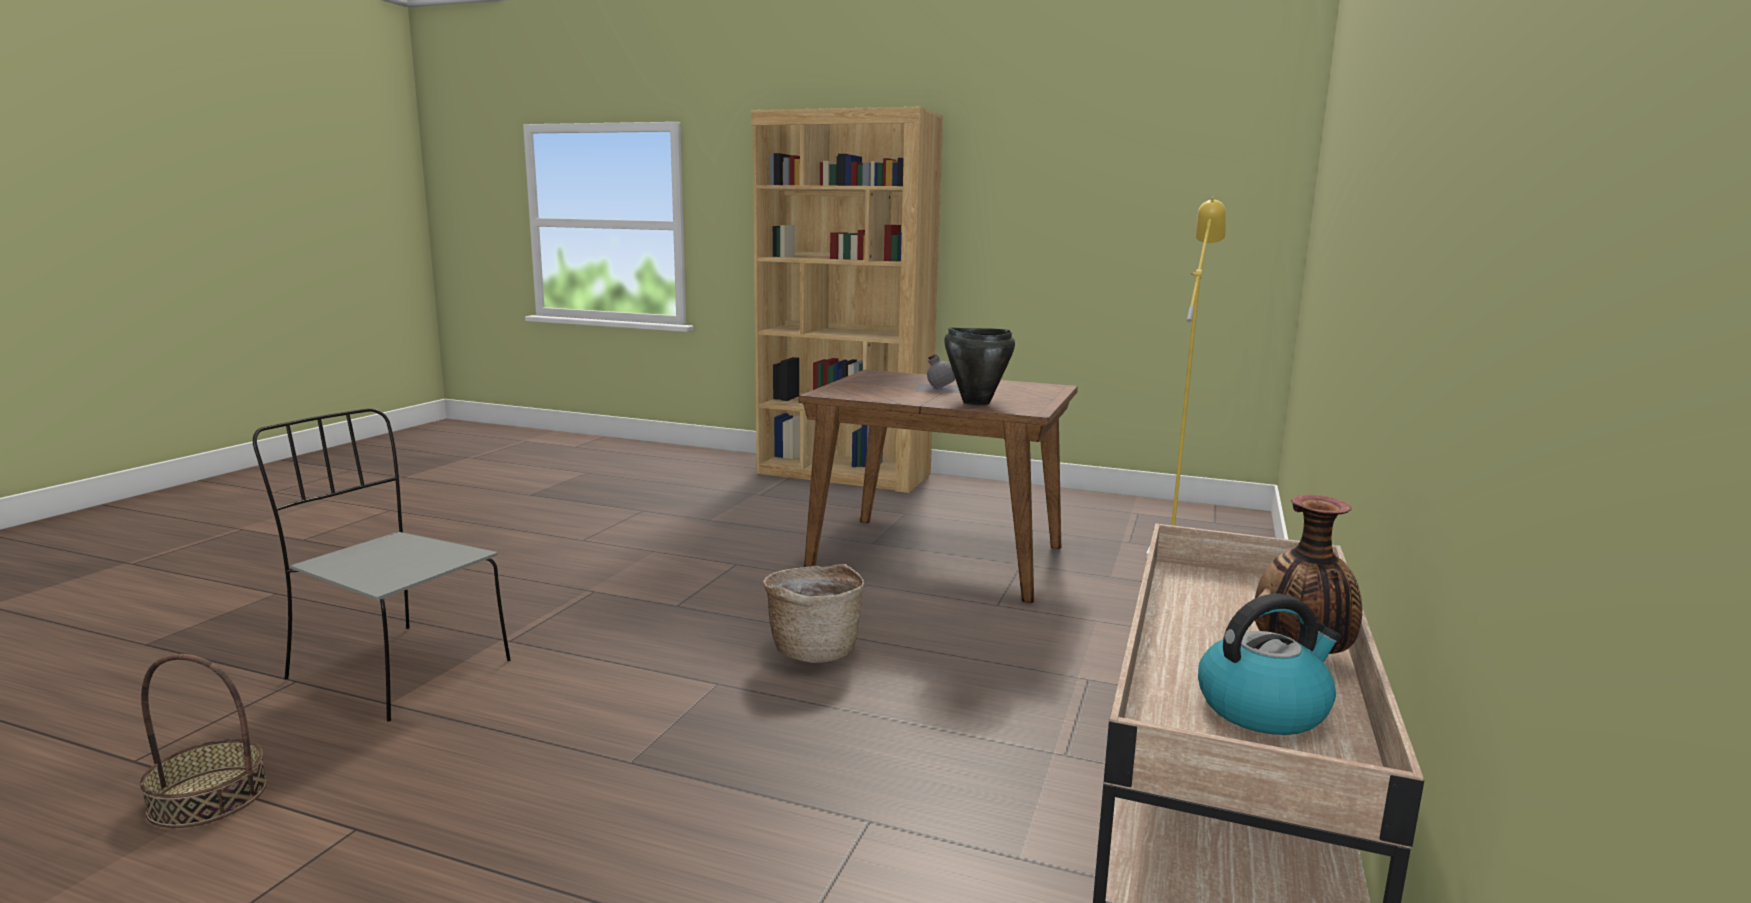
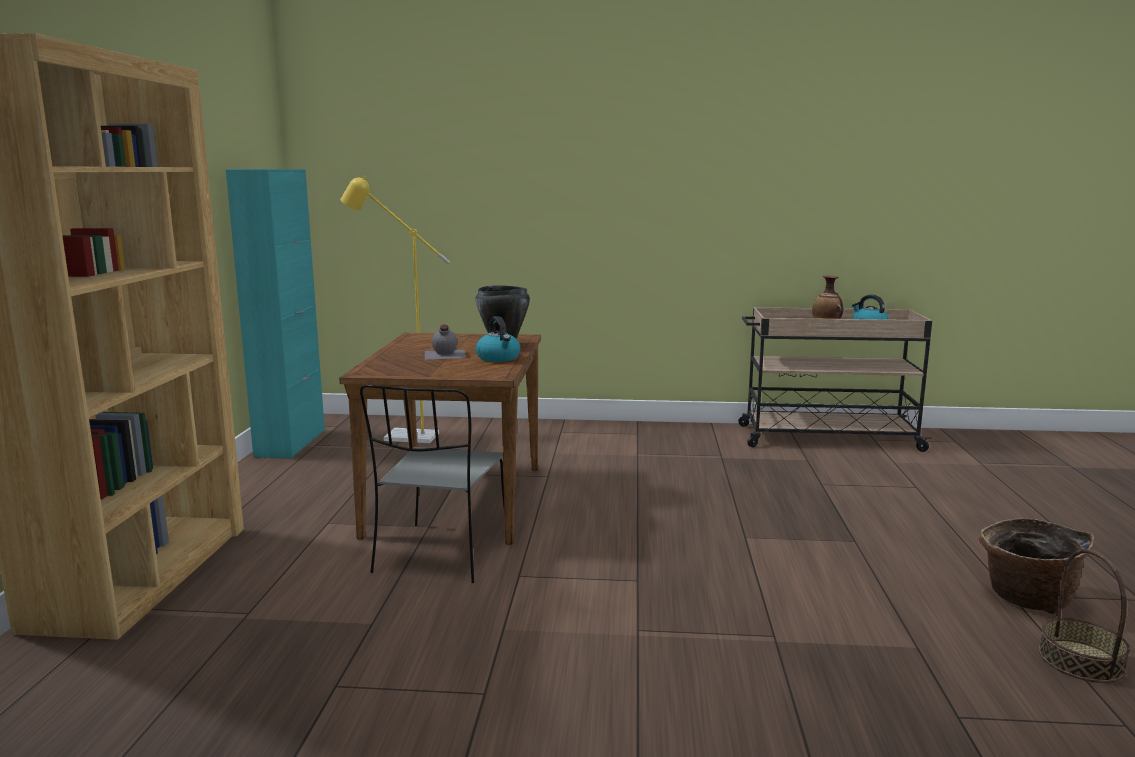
camera: 105 degrees left, 0 degrees up
grey chair [253,408,511,722] -> grey chair moved to [360,384,504,583]
basket [763,564,864,663] -> basket moved to [978,518,1094,614]
none -> turquoise cabinet [226,169,325,458]
none -> kettle [476,316,520,362]

